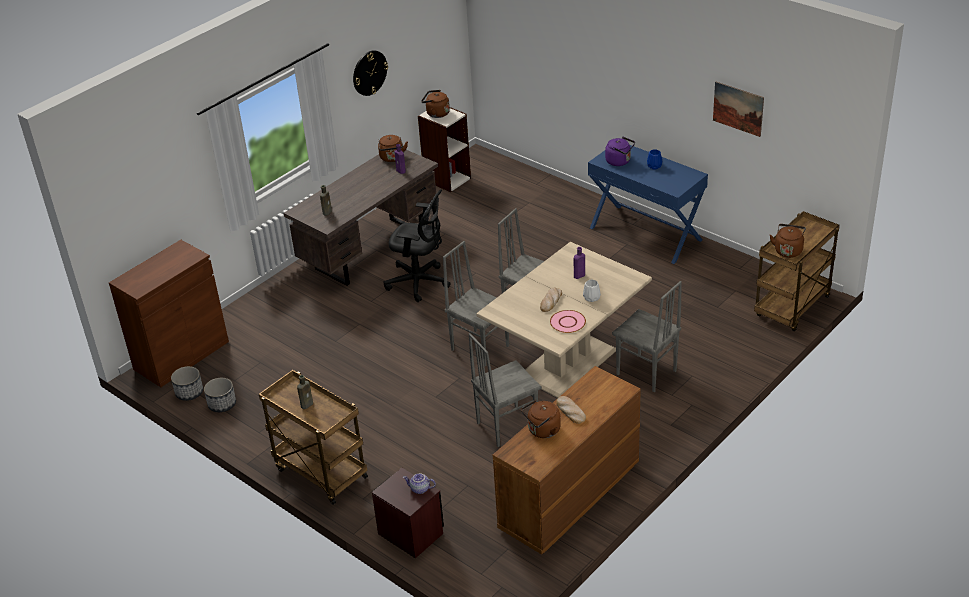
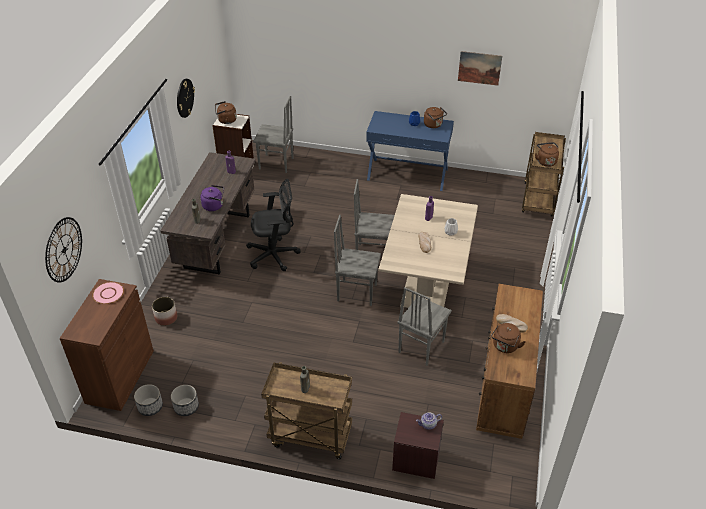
camera: 30 degrees left, 5 degrees up
brown kettle [378,135,408,162] -> brown kettle moved to [424,107,447,128]
pink plate [550,310,586,333] -> pink plate moved to [92,282,124,304]
purple kettle [605,137,635,166] -> purple kettle moved to [200,185,224,211]
grey chair [612,281,682,392] -> grey chair moved to [253,96,294,173]
none -> wall clock [45,217,82,283]
none -> planter [152,297,177,326]

